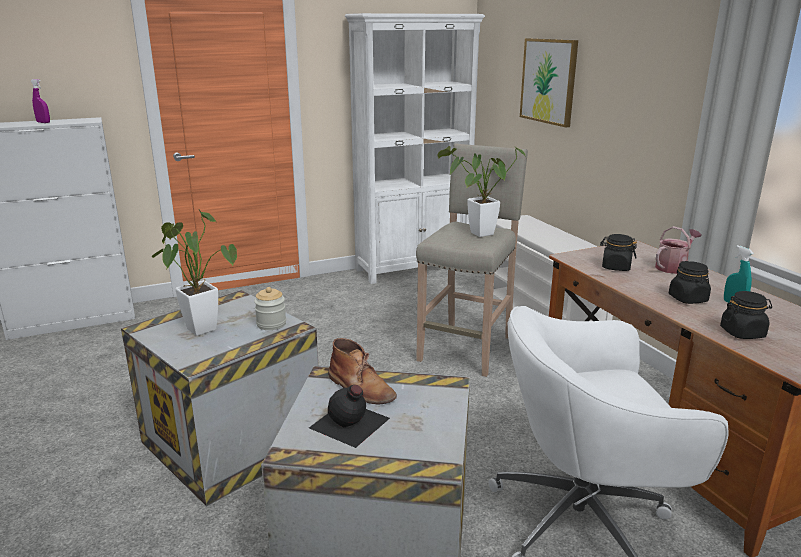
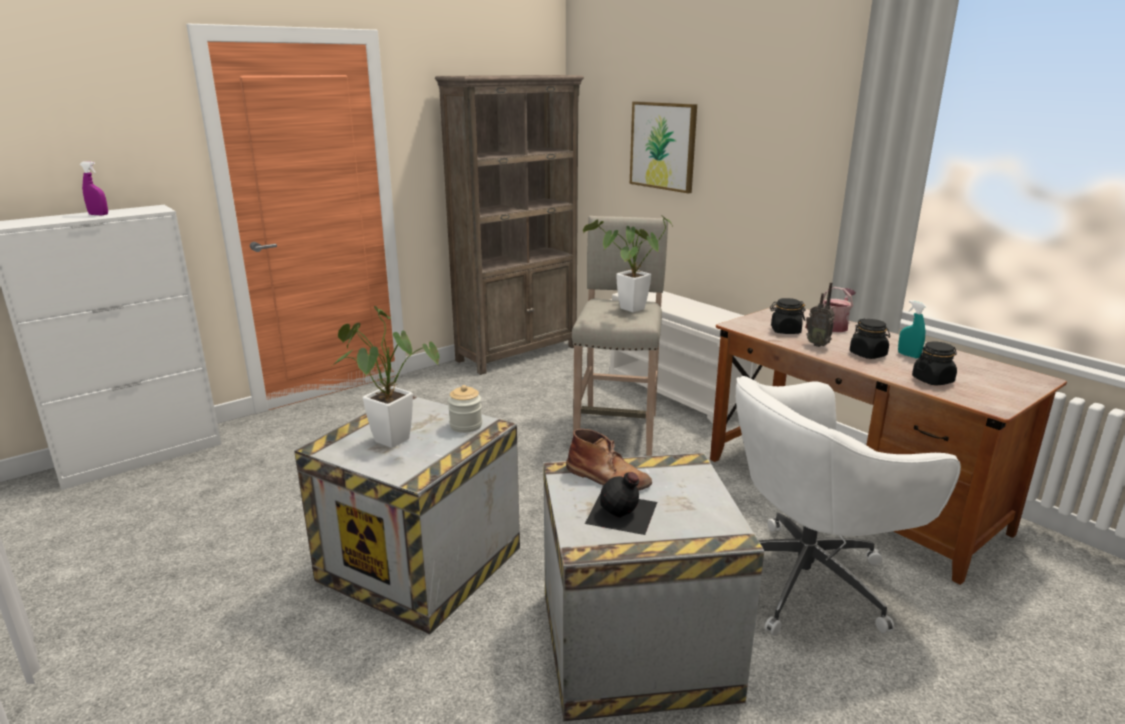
camera: 15 degrees left, 0 degrees up
white bookcase [345,13,485,284] -> brown bookcase [435,75,584,375]
none -> radio [805,282,835,347]

